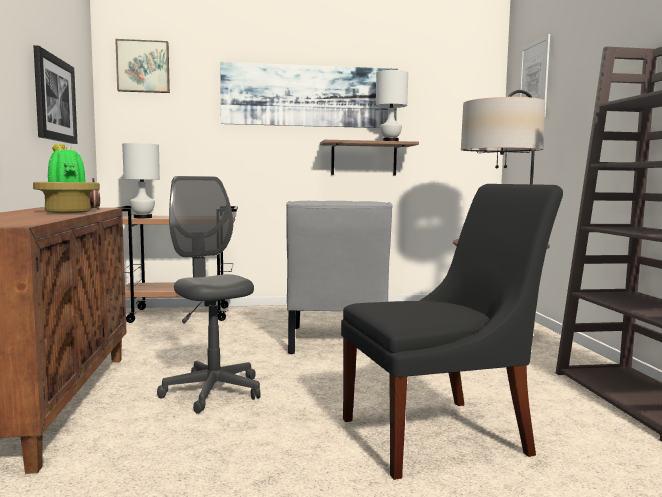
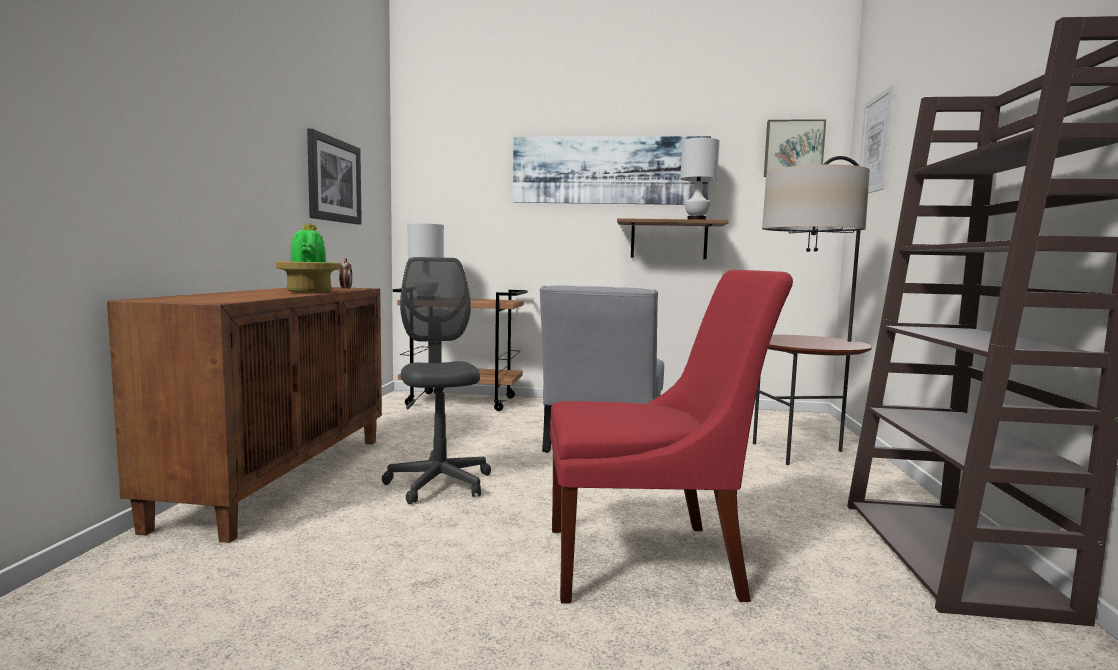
camera: 15 degrees right, 0 degrees up
picture [115,39,170,93] -> picture moved to [764,119,826,177]
black chair [341,184,563,480] -> red chair [550,270,793,603]

